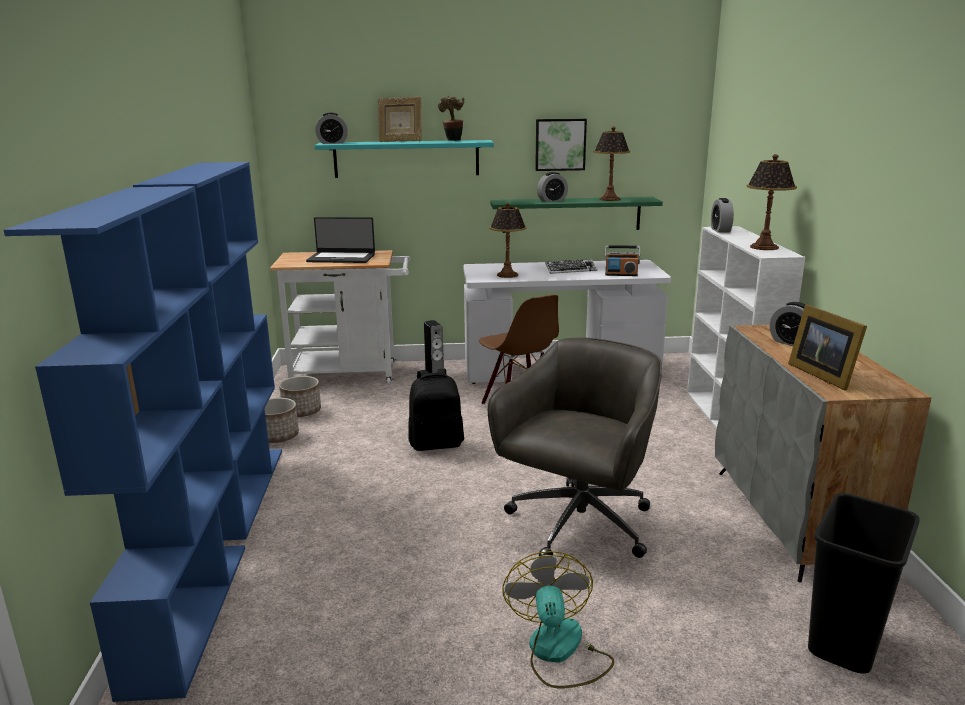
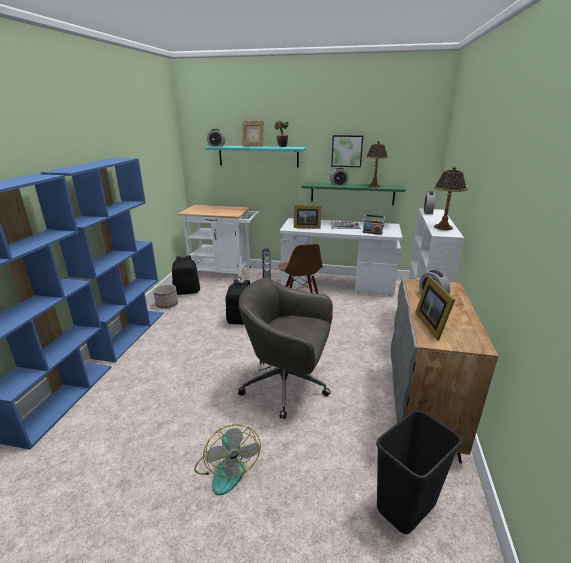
camera: 15 degrees right, 5 degrees up
planter [279,376,321,417] -> black backpack [172,256,200,295]
laptop [306,217,375,263] -> none
grey office chair [488,338,662,558] -> grey office chair turned 120 degrees counterclockwise [238,278,333,419]
table lamp [489,202,527,278] -> picture frame [294,205,321,229]
fan [502,551,614,688] -> fan turned 150 degrees clockwise [194,424,261,495]

